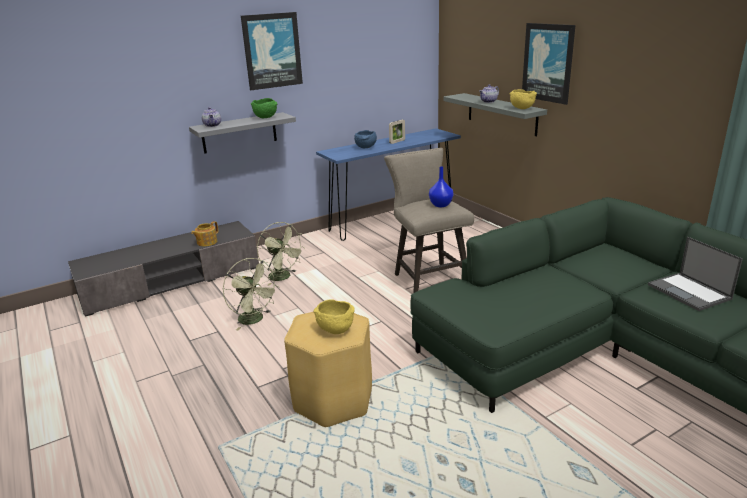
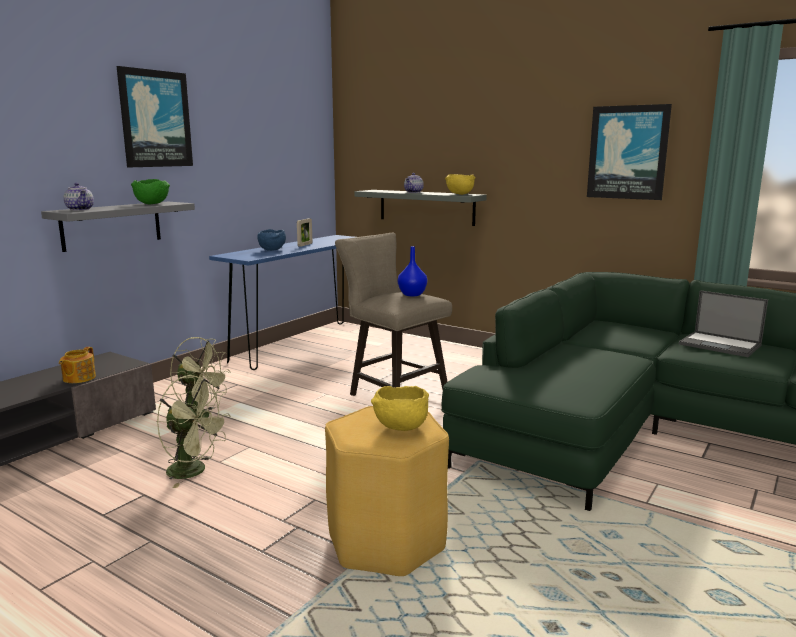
camera: 25 degrees left, 10 degrees down
picture [522,23,576,105] -> picture moved to [587,104,672,200]

